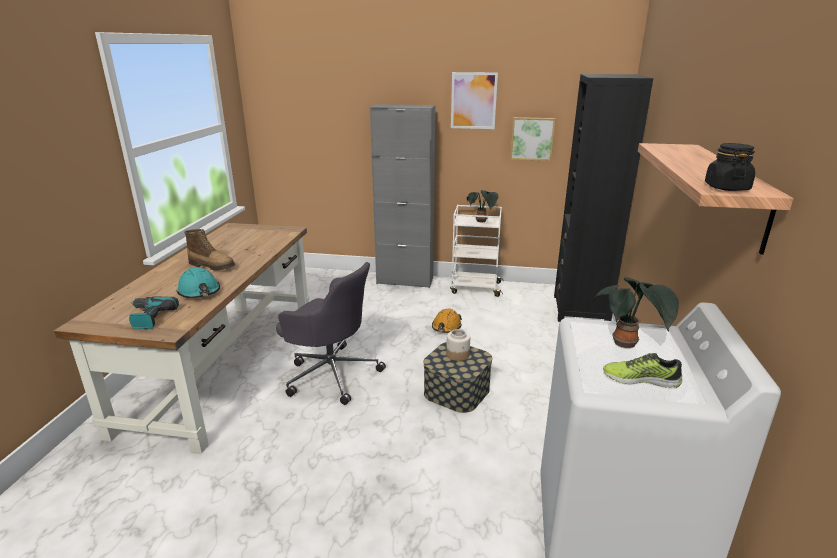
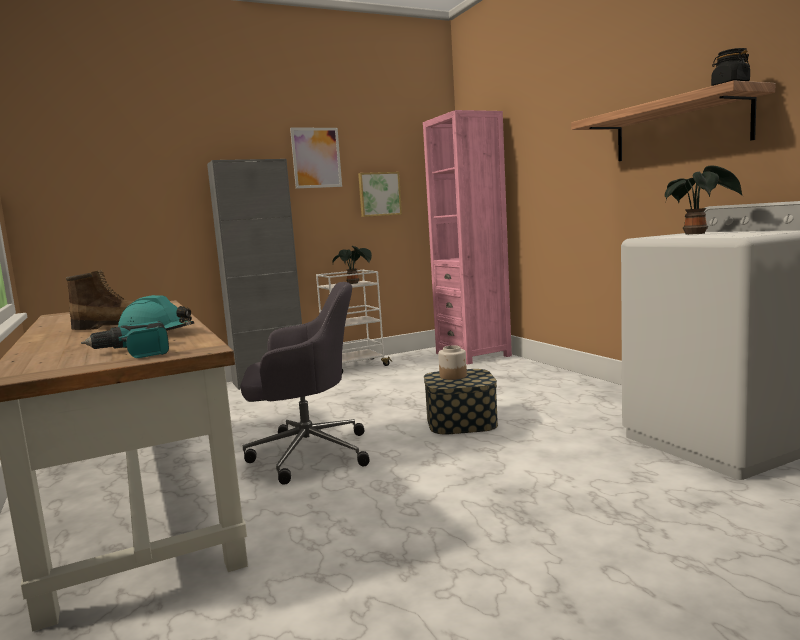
camera: 35 degrees left, 15 degrees down
orange hard hat [432,309,462,333] -> none
black bookcase [554,74,653,322] -> pink bookcase [423,110,512,364]
shoe [603,353,682,388] -> none

